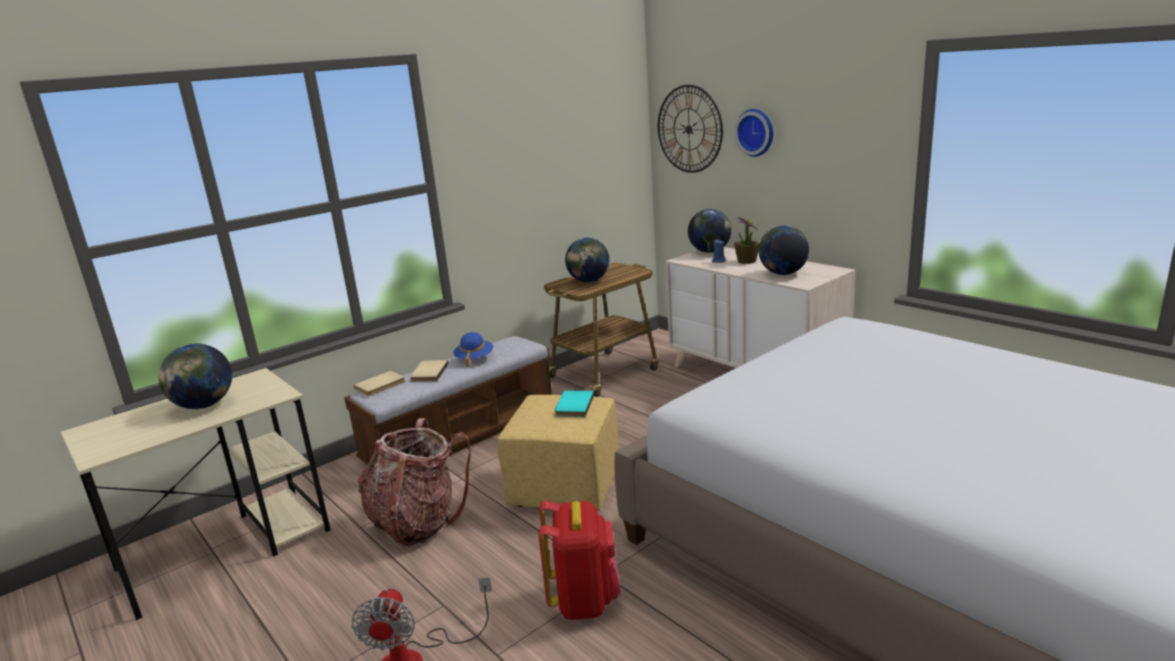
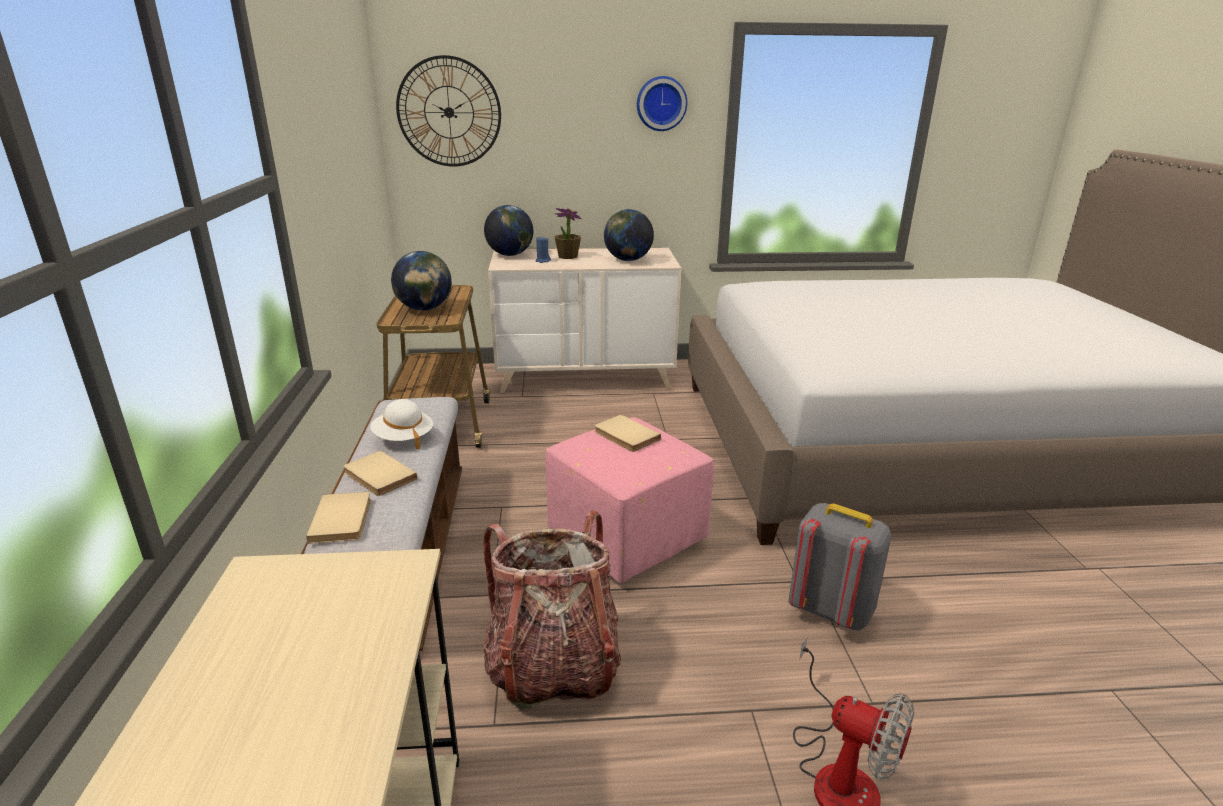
camera: 55 degrees left, 5 degrees up
globe [159,343,232,409] -> none
blue hat [453,332,493,367] -> white hat [370,399,433,449]
yellow ottoman [497,395,619,512] -> pink ottoman [545,417,714,583]
red backpack [538,501,621,620] -> grey backpack [788,503,891,630]
turquoise book [554,391,594,417] -> beige book [595,415,661,452]
wall clock [734,109,773,157] -> wall clock moved to [637,76,687,131]

